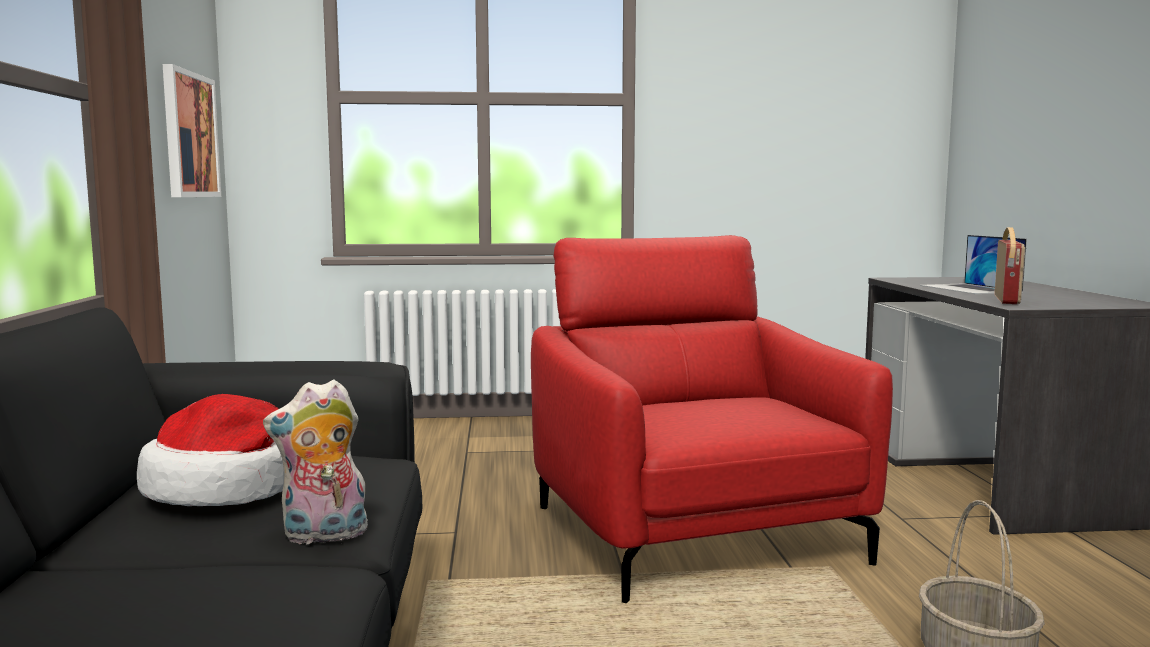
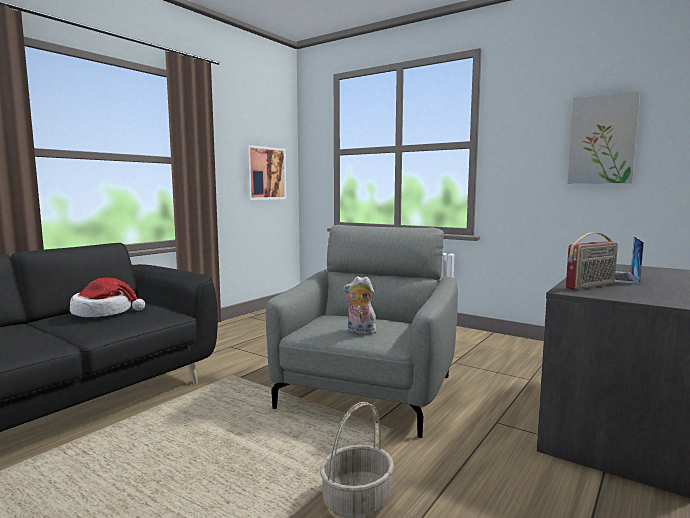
camera: 40 degrees right, 0 degrees up
plush toy [263,379,368,544] -> plush toy moved to [343,276,376,334]
red armchair [531,235,893,603] -> grey armchair [266,225,458,438]
none -> picture [567,91,640,184]

